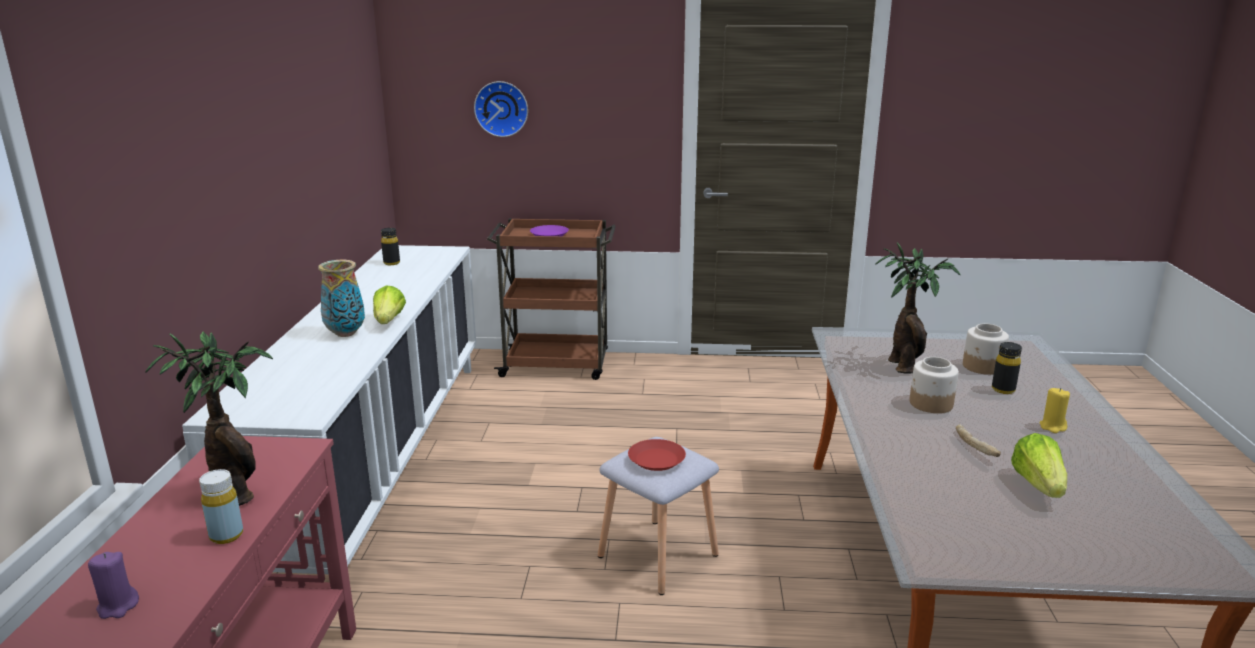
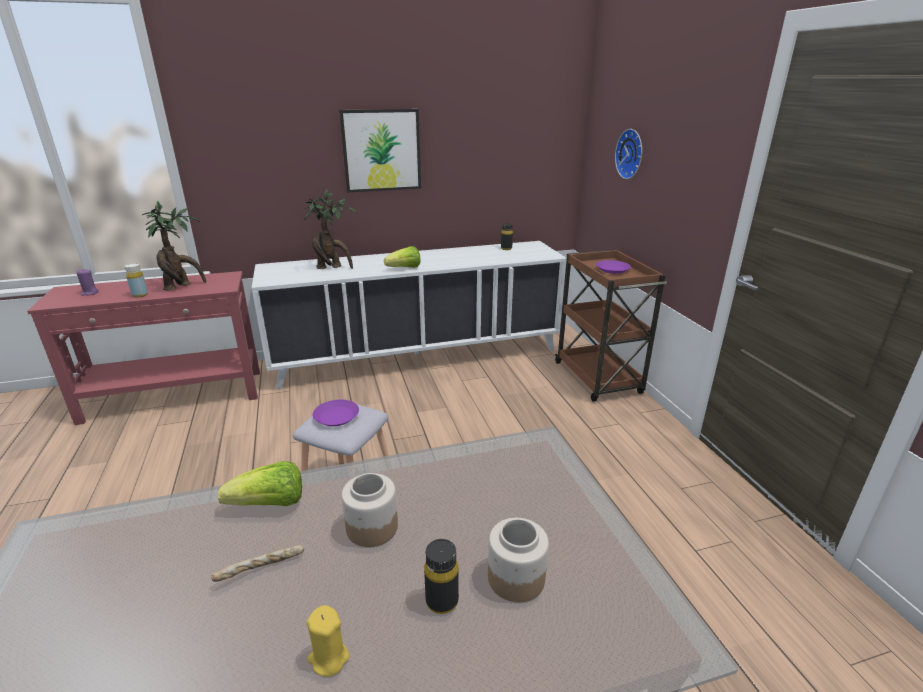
camera: 70 degrees right, 5 degrees up
vase [318,260,365,337] -> none
red plate [628,439,686,471] -> purple plate [313,400,359,426]
potted plant [875,243,961,373] -> potted plant moved to [304,189,357,269]
lettuce [1011,433,1067,498] -> lettuce moved to [218,461,302,506]
none -> picture [339,109,421,192]

